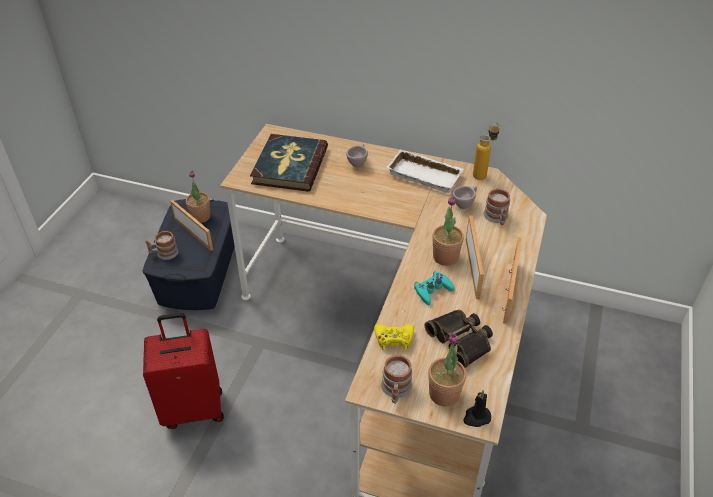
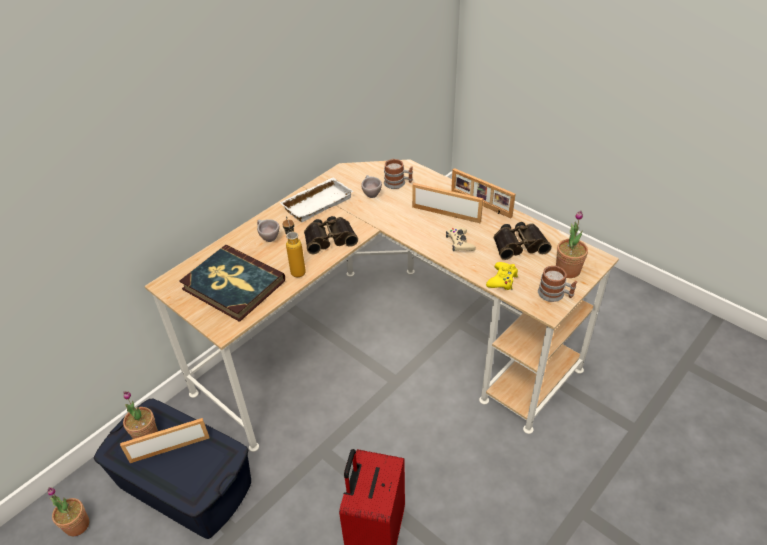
camera: 65 degrees left, 0 degrees up
mug [145,231,178,260] -> none
turquoise game controller [414,271,454,305] -> beige game controller [446,227,476,251]
potted plant [432,196,464,266] -> potted plant moved to [47,487,89,536]
black candle [463,390,491,427] -> none
bottle [473,123,500,180] -> bottle moved to [282,216,306,277]
none -> binoculars [304,216,358,254]

